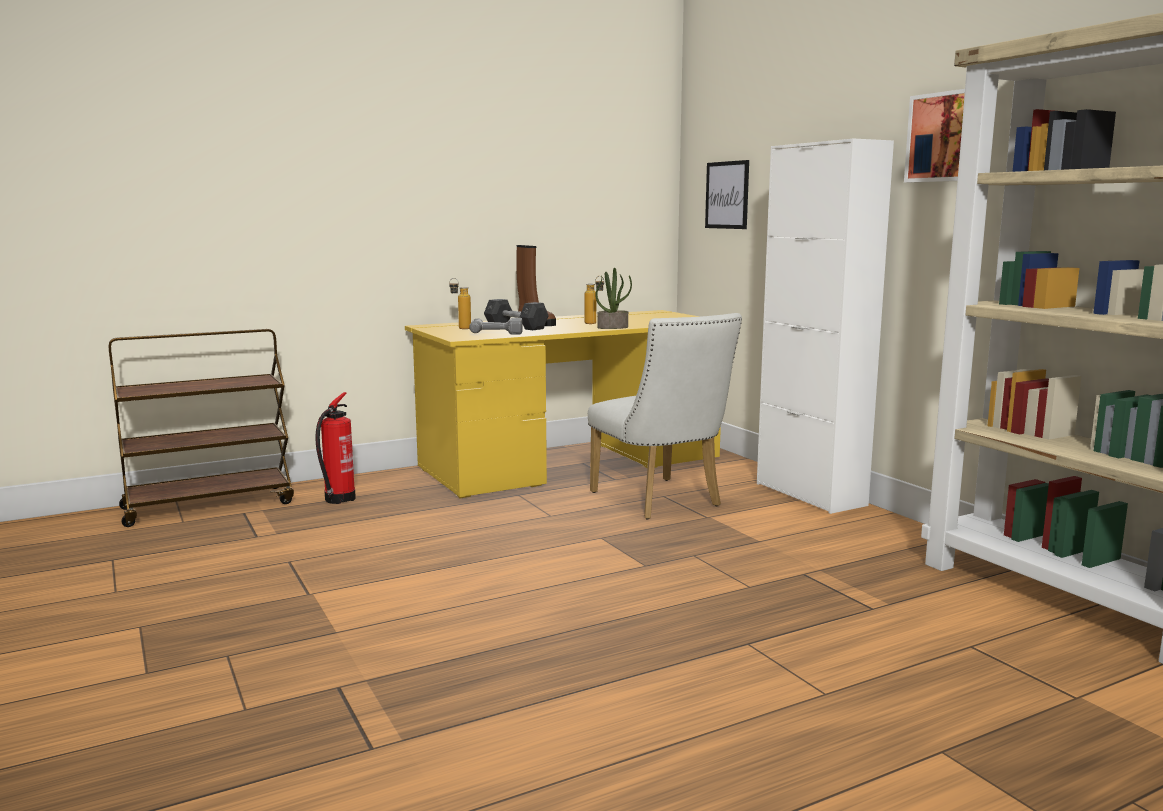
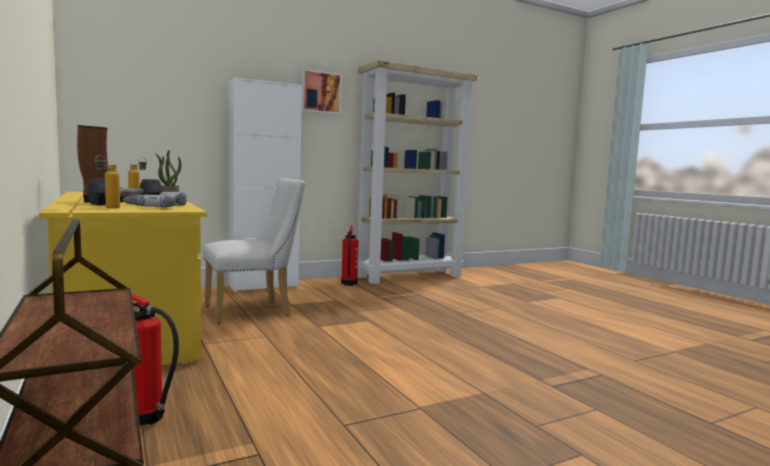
camera: 90 degrees left, 5 degrees down
picture [705,160,749,229] -> none
none -> fire extinguisher [341,225,359,286]

